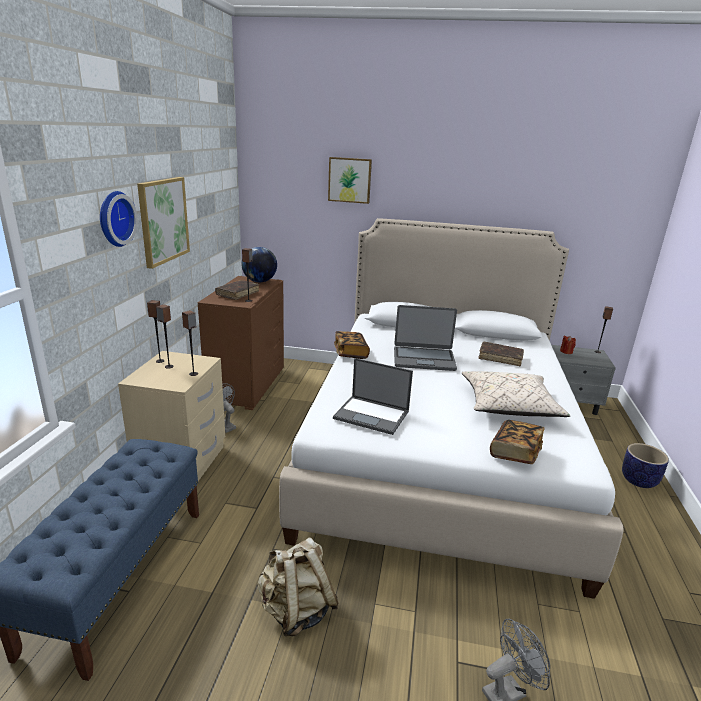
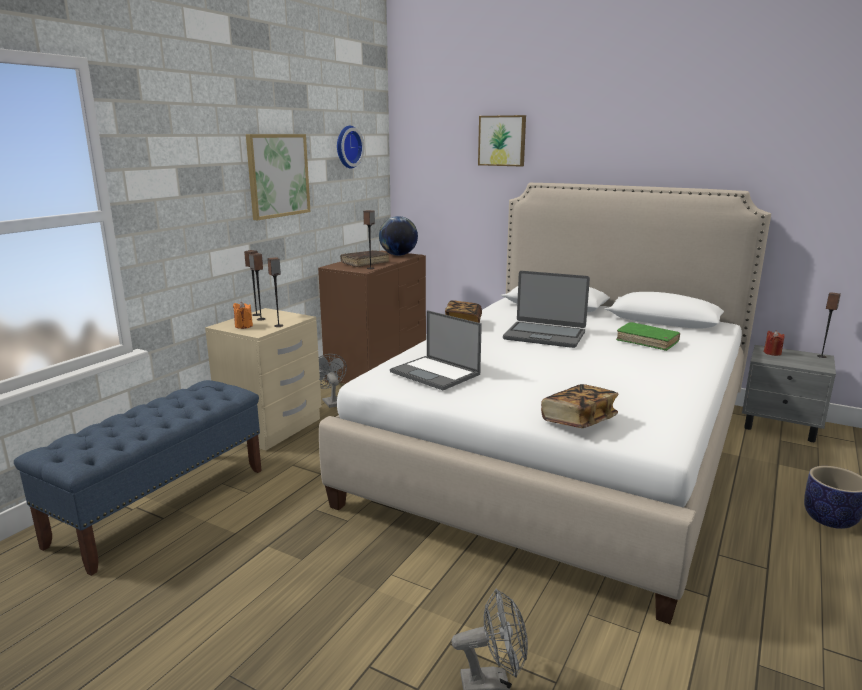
camera: 20 degrees right, 5 degrees down
wall clock [100,191,137,247] -> wall clock moved to [337,126,364,169]
beige backpack [257,537,338,636] -> none
beige pillow [462,371,571,417] -> none
brown book [478,342,524,366] -> green book [616,322,680,351]
none -> orange candle [233,302,253,329]

